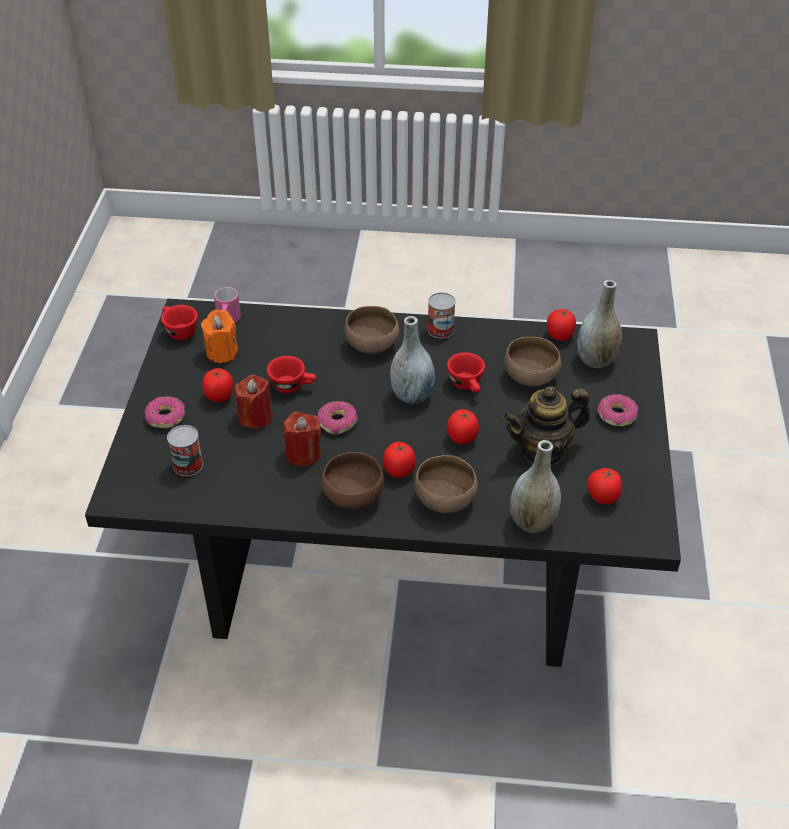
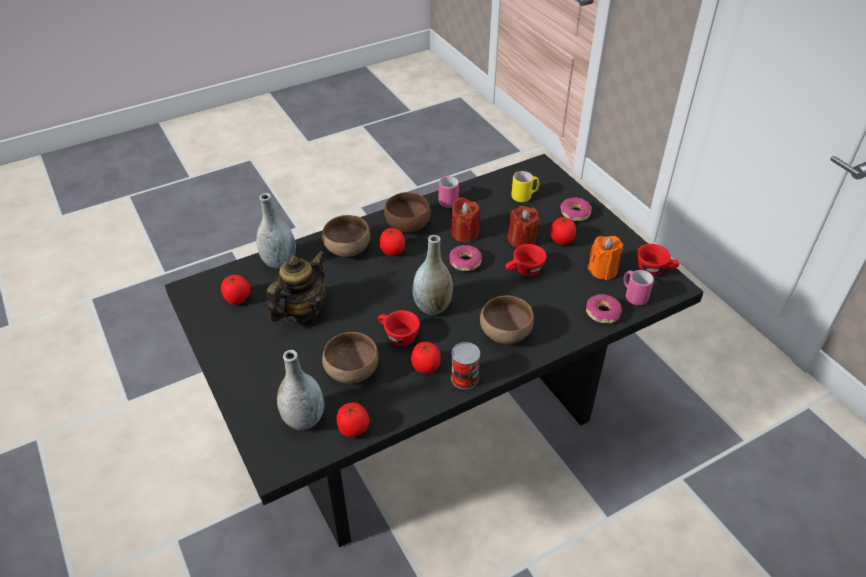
camera: 145 degrees right, 0 degrees up
can [167,425,203,476] -> yellow mug [511,171,540,202]
tomato [447,409,479,445] -> tomato moved to [411,341,441,374]
donut [597,394,638,426] -> donut moved to [586,294,622,324]
none -> pink mug [439,176,459,208]

